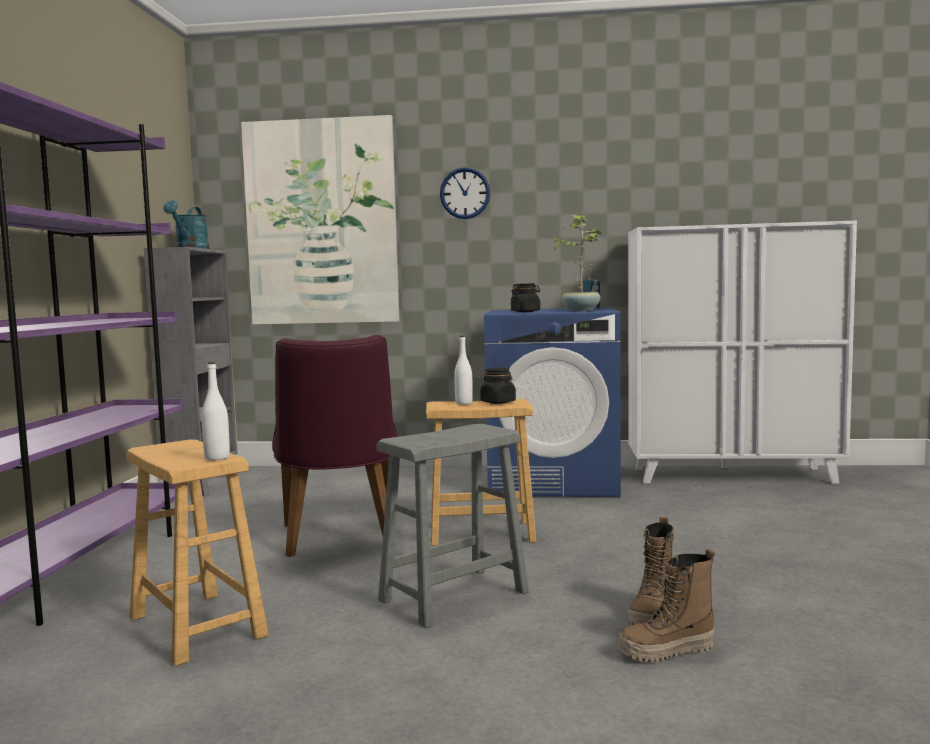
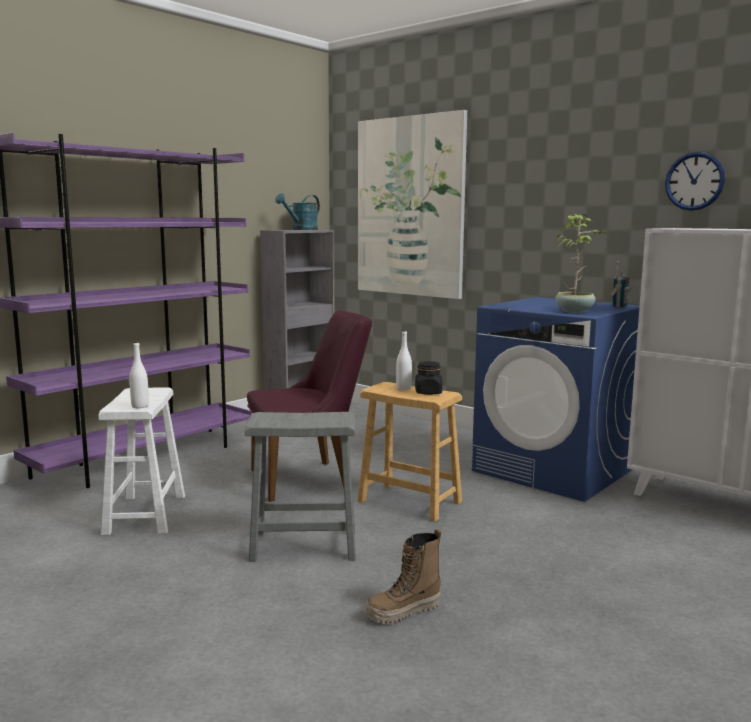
camera: 35 degrees right, 5 degrees up
brown stool [126,440,269,666] -> white stool [98,387,185,535]
purple chair [272,335,397,557] -> purple chair turned 135 degrees counterclockwise [247,310,372,502]
wall clock [440,167,490,219] -> wall clock moved to [665,152,725,211]
black jar [511,283,540,312] -> none
boot [619,549,715,662] -> none

